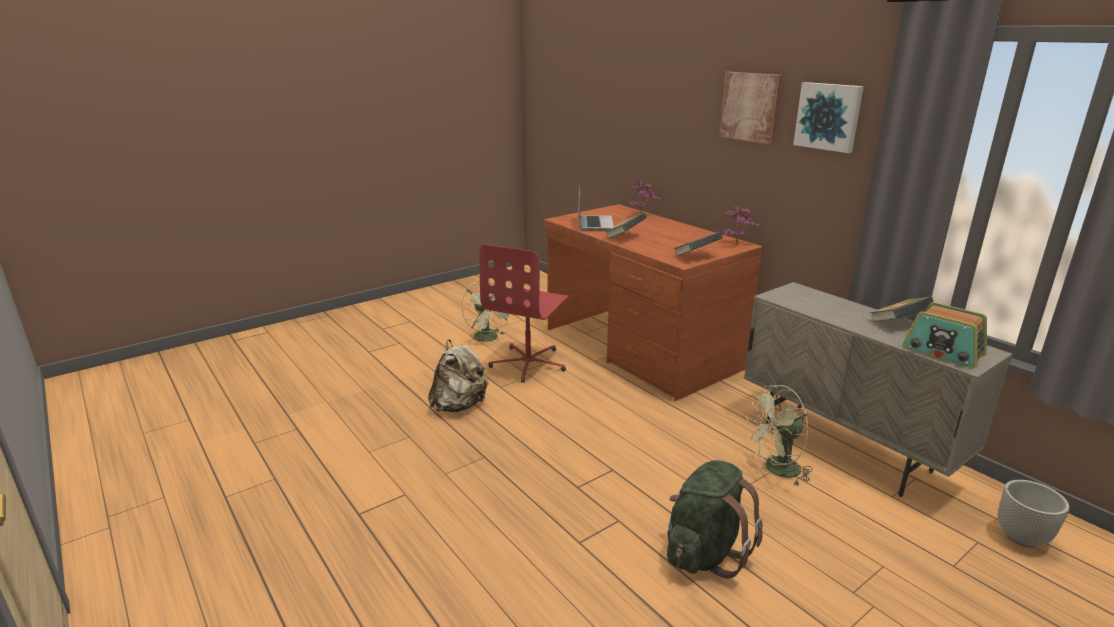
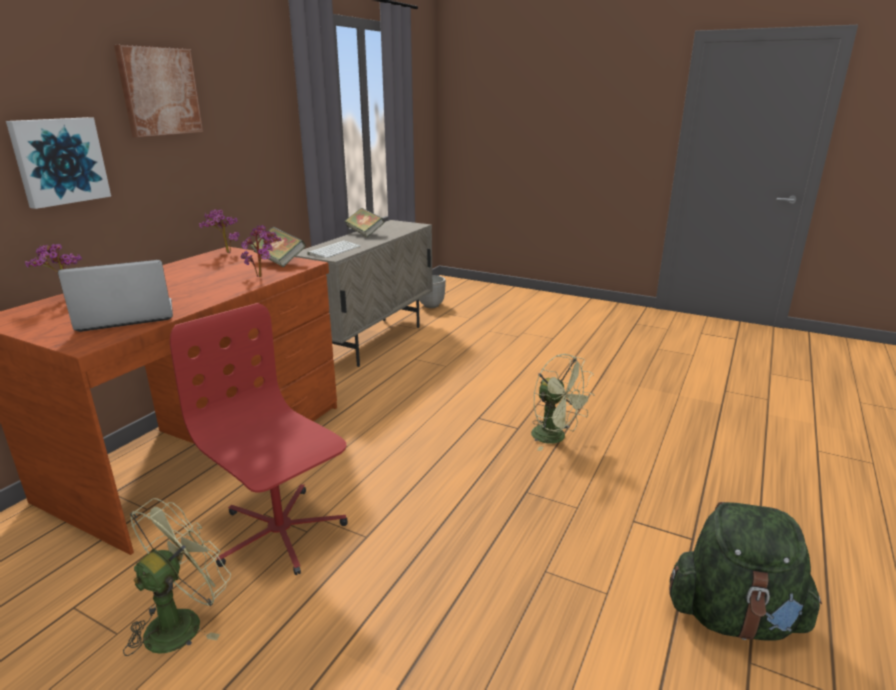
camera: 115 degrees left, 0 degrees up
beige backpack [428,339,488,412] -> none
red office chair [479,244,569,383] -> red office chair turned 135 degrees counterclockwise [170,303,348,575]
book [605,212,647,239] -> none
green backpack [667,460,763,579] -> green backpack moved to [669,502,822,641]
green fan [746,385,813,487] -> green fan moved to [531,354,595,451]
picture [793,82,864,153] -> picture moved to [6,117,111,209]
radio [902,302,987,368] -> none
none -> potted plant [241,225,281,277]
none -> keyboard [307,241,361,258]

